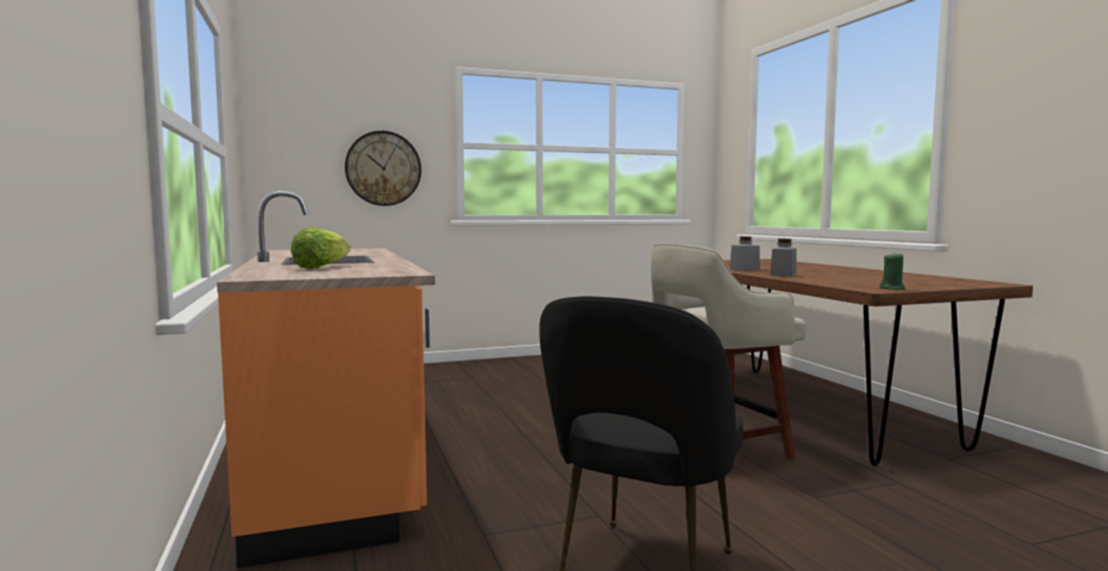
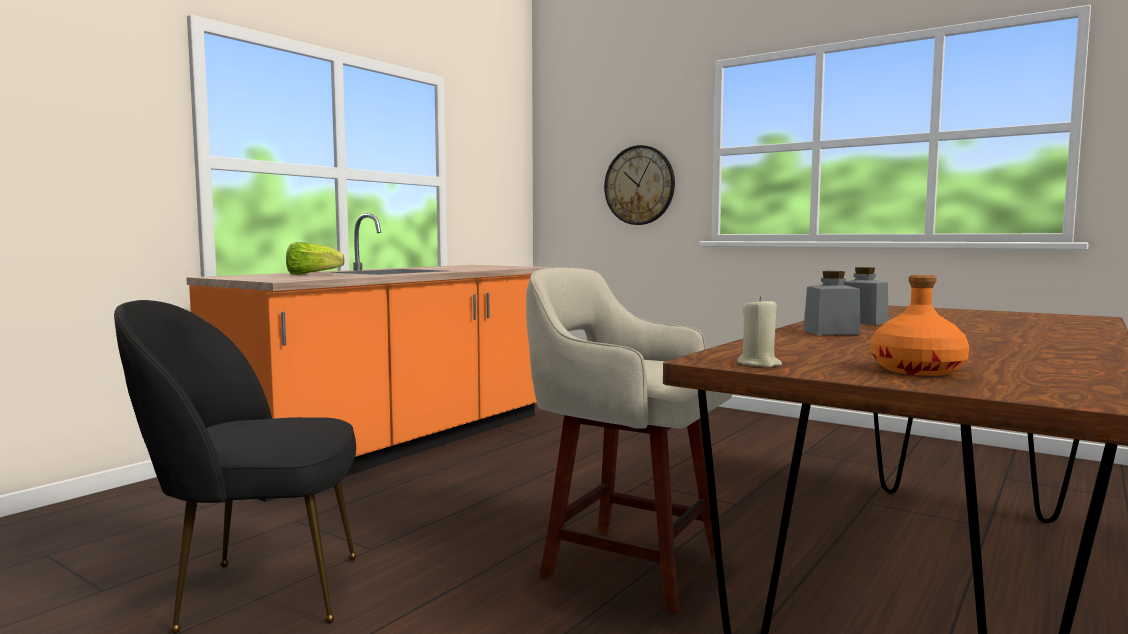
camera: 55 degrees right, 0 degrees up
green candle [880,252,905,289] -> beige candle [737,297,782,367]
none -> orange bottle [871,275,969,376]

